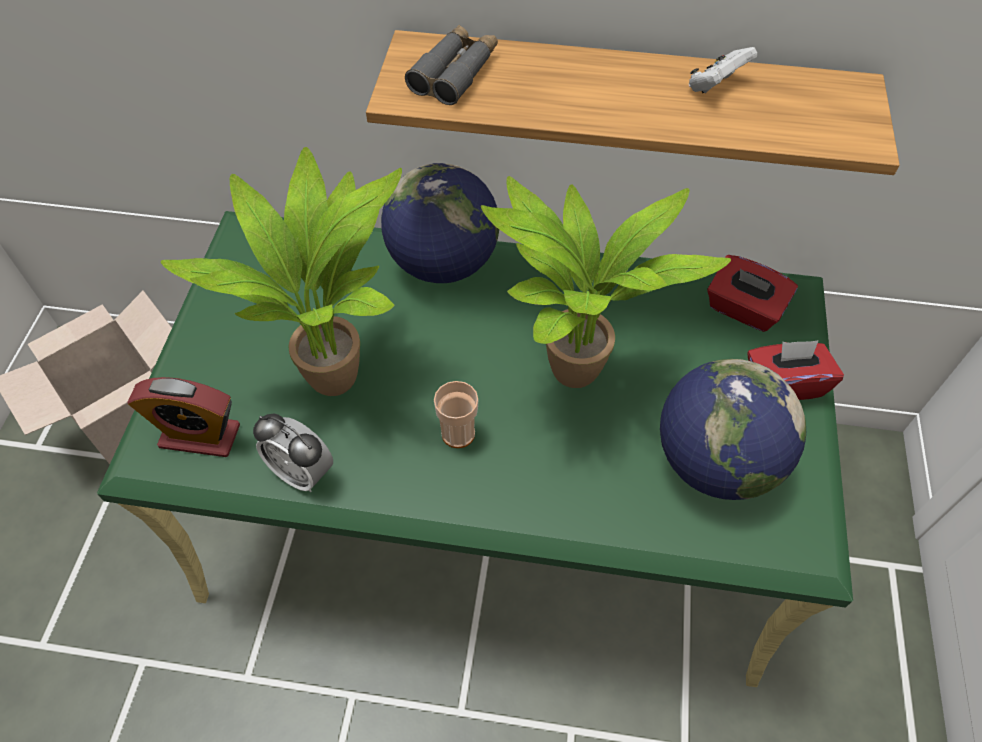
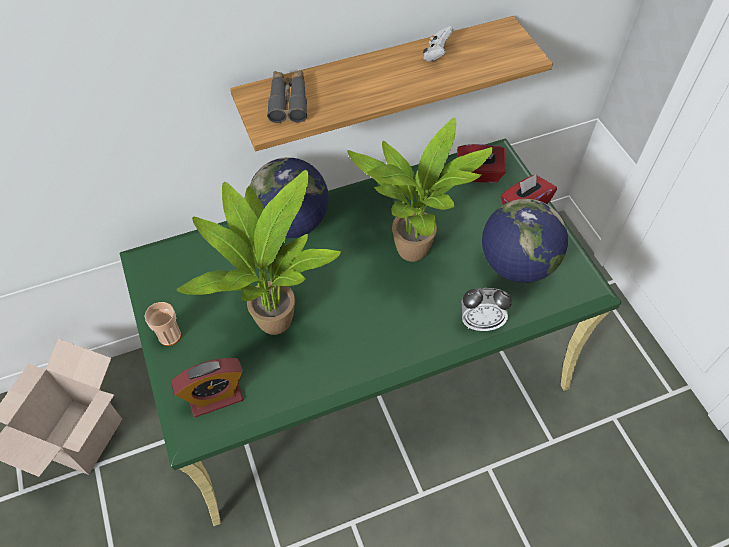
camera: 30 degrees left, 0 degrees up
alarm clock [253,414,333,492] -> alarm clock moved to [462,288,512,331]
cup [434,381,478,448] -> cup moved to [144,302,181,346]

